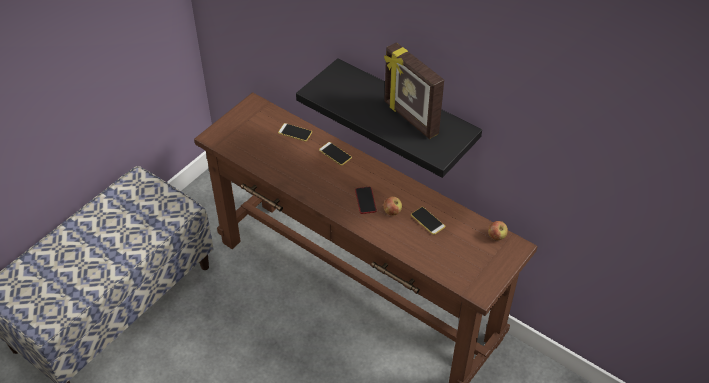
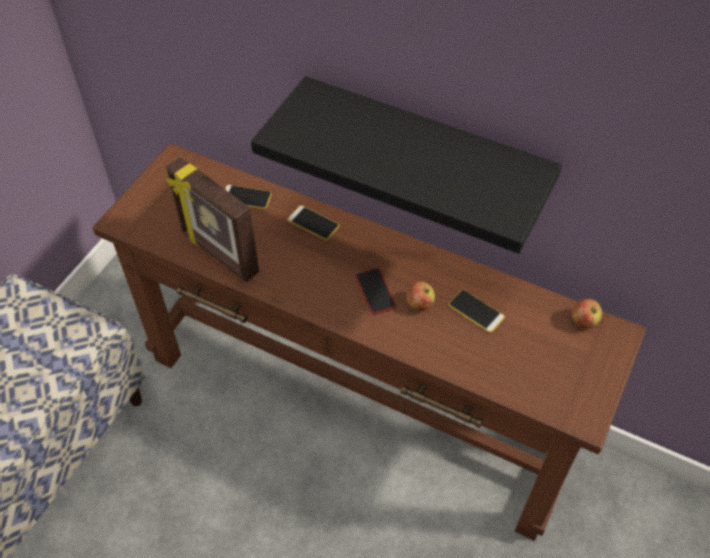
camera: 10 degrees left, 5 degrees up
picture frame [384,42,444,139] -> picture frame moved to [165,157,259,282]

